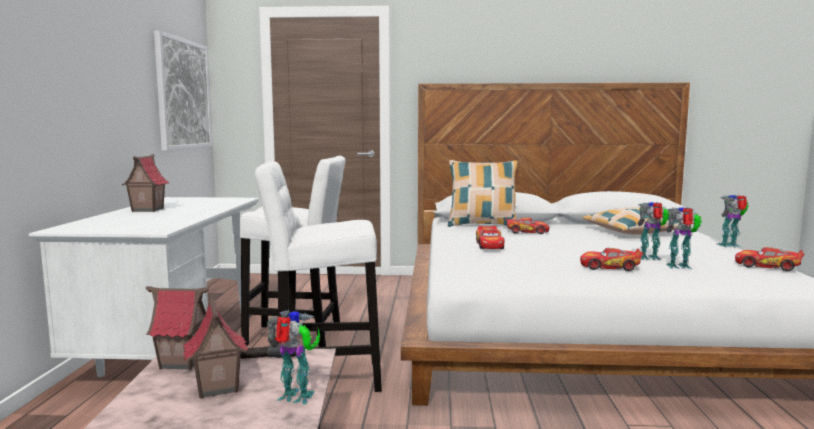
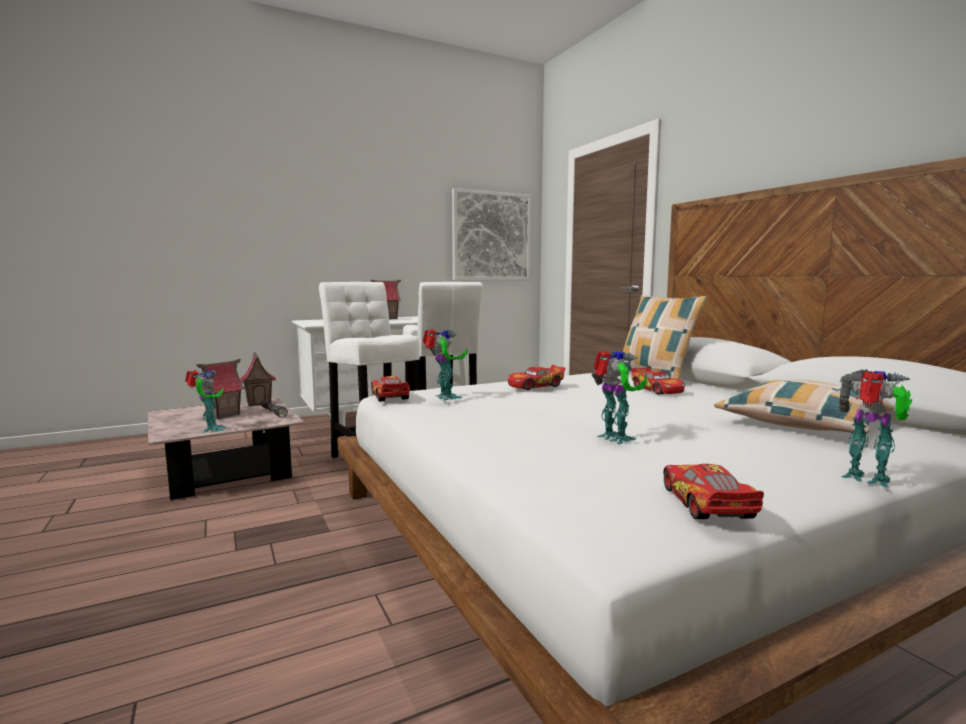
camera: 60 degrees right, 0 degrees up
toy car [580,248,643,271] -> toy car moved to [371,376,410,402]
toy robot [666,207,702,269] -> toy robot moved to [423,329,467,401]

